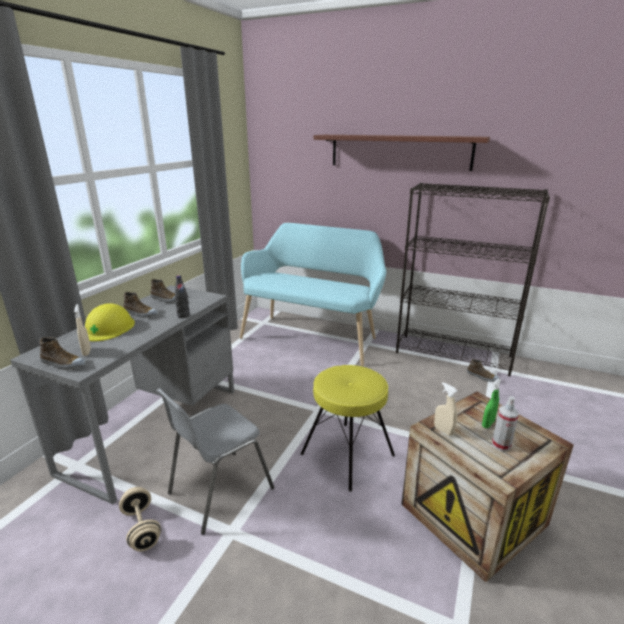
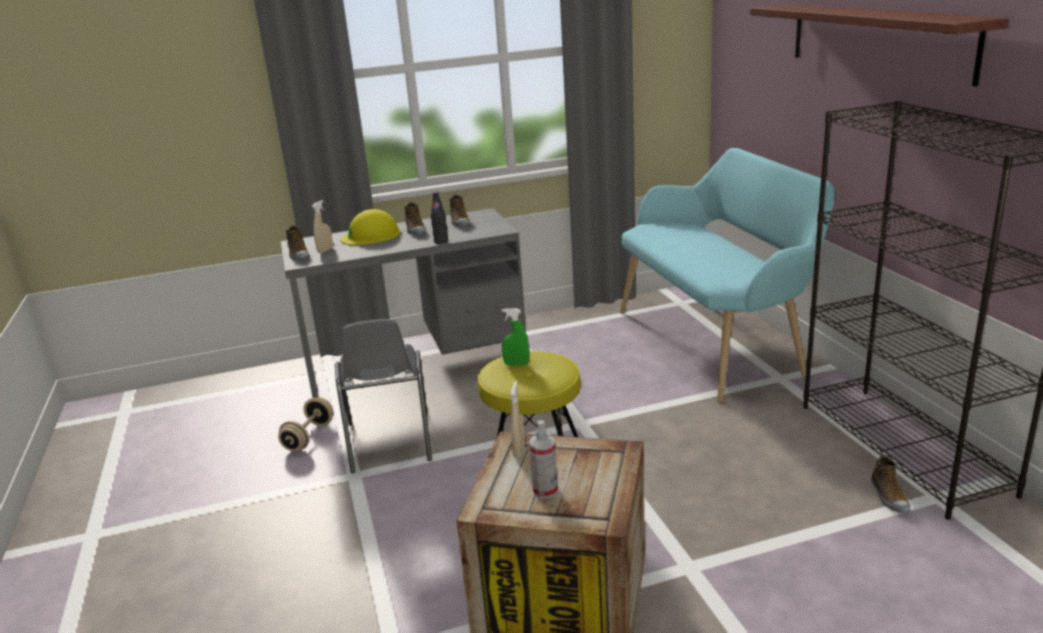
camera: 50 degrees right, 0 degrees up
grey chair [156,388,274,535] -> grey chair turned 105 degrees counterclockwise [335,319,432,473]
green spray bottle [482,378,501,428] -> green spray bottle moved to [502,308,529,366]

